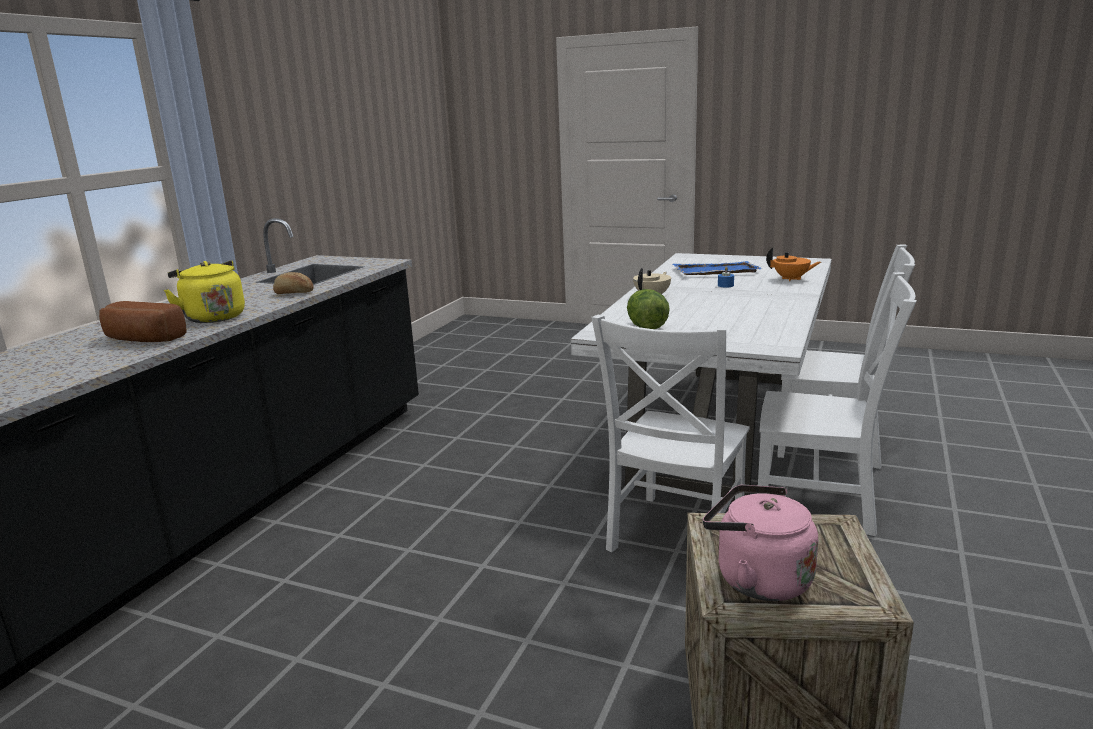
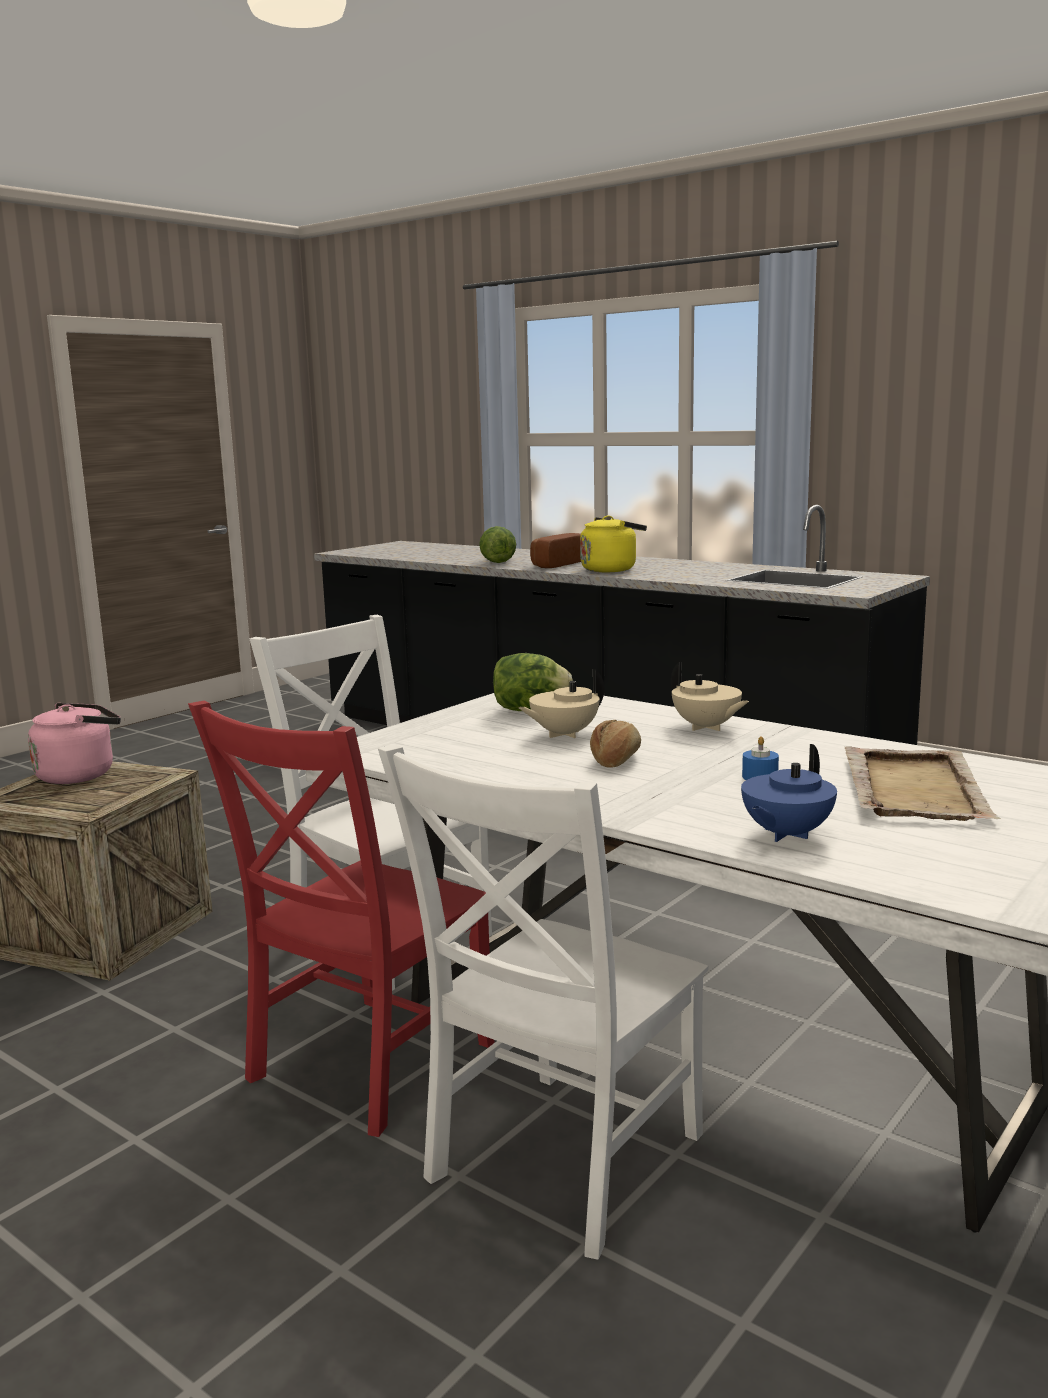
camera: 105 degrees right, 5 degrees down
bread [273,272,314,294] -> bread moved to [590,720,641,768]
blue tray [673,261,762,275] -> beige tray [845,746,1001,821]
white chair [757,272,917,536] -> red chair [188,701,494,1137]
orange teapot [766,248,821,281] -> blue teapot [741,744,837,842]
none -> lettuce [479,526,516,563]
none -> beige teapot [518,669,604,738]

